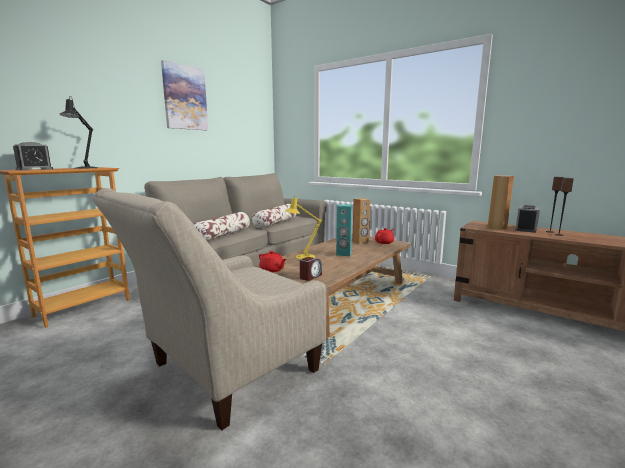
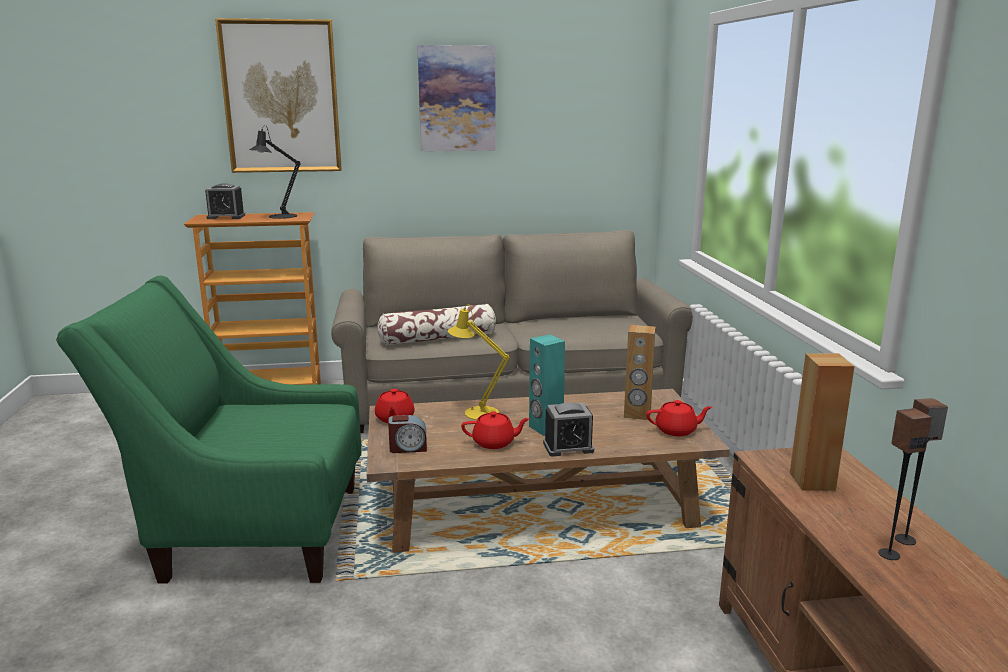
camera: 45 degrees right, 5 degrees up
beige armchair [93,188,326,430] -> green armchair [56,275,361,583]
pillow [252,204,296,228] -> none
alarm clock [515,205,540,233] -> alarm clock moved to [543,402,594,456]
none -> picture [215,18,342,173]
none -> red teapot [461,411,530,449]

